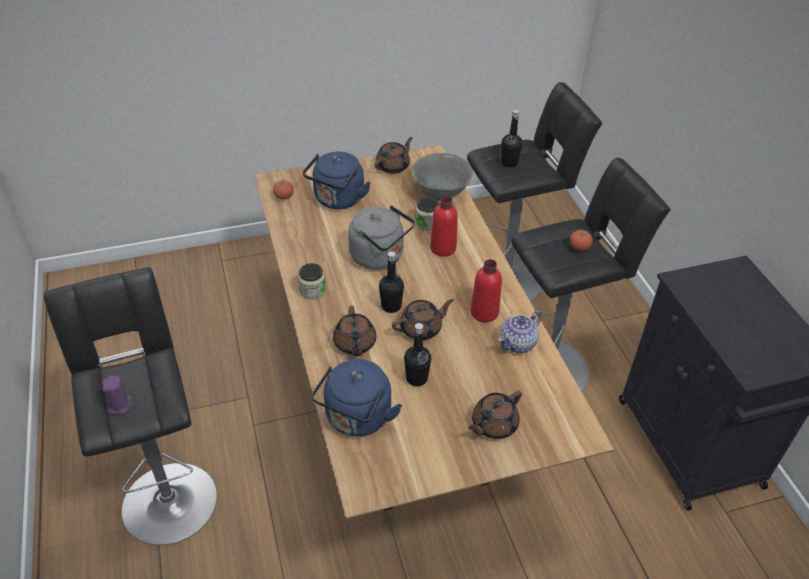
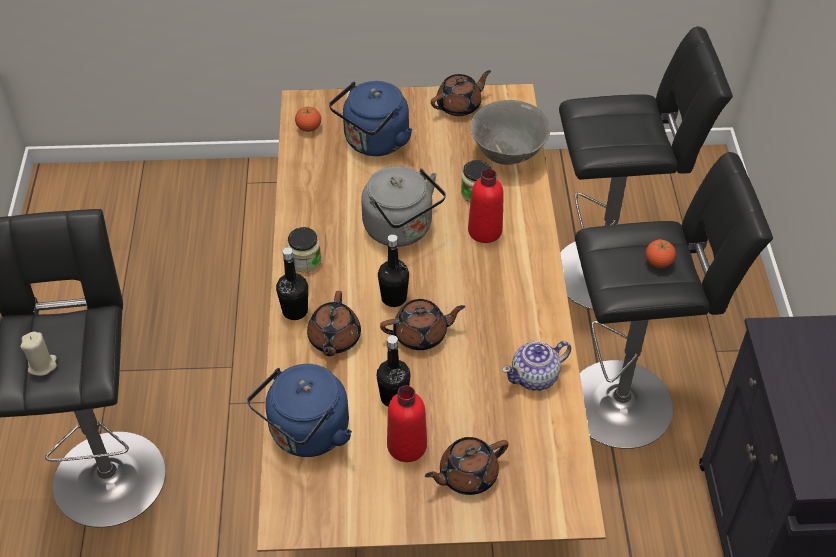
camera: 15 degrees right, 5 degrees up
purple candle [102,376,133,414] -> beige candle [20,332,57,376]
red bottle [470,259,502,322] -> red bottle moved to [387,386,427,462]
black bottle [501,110,522,167] -> black bottle moved to [276,247,308,320]

